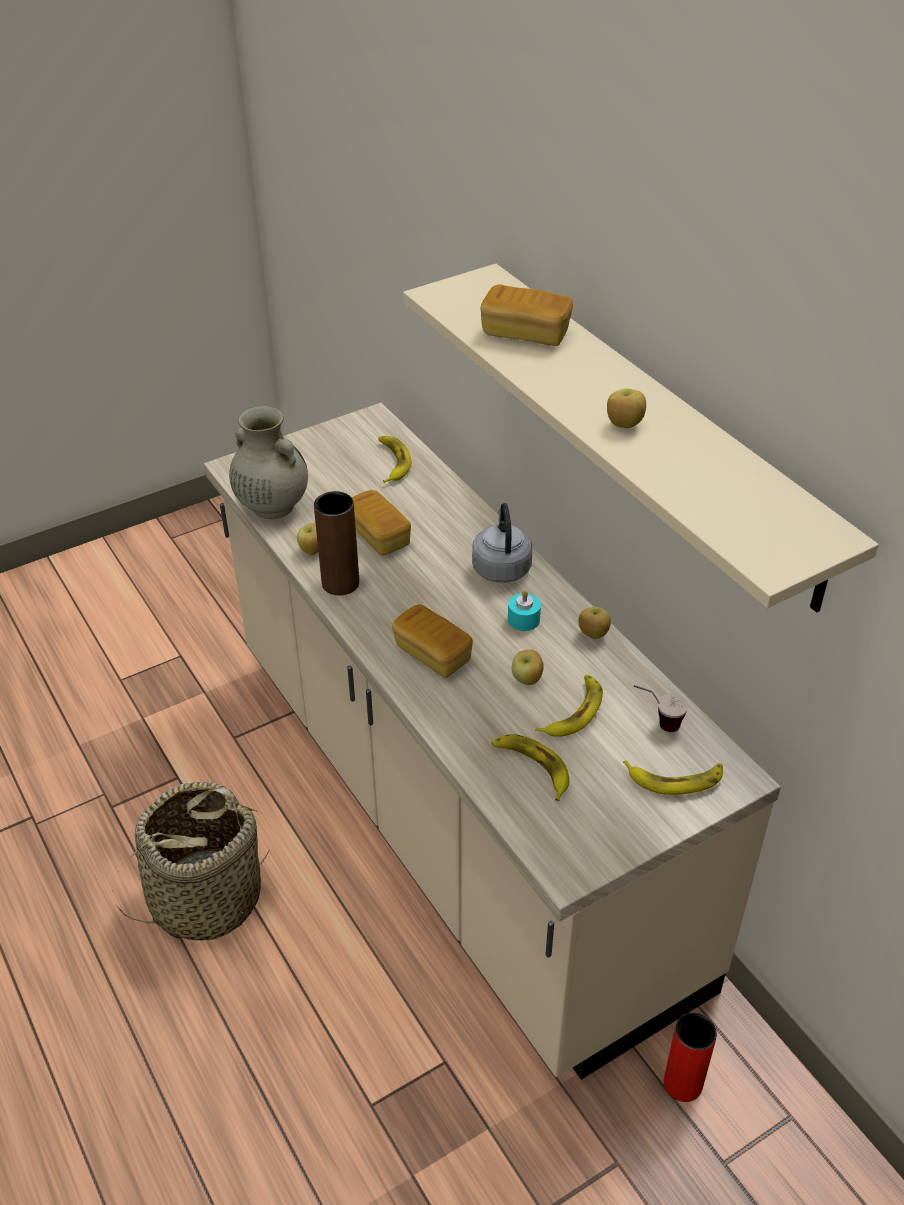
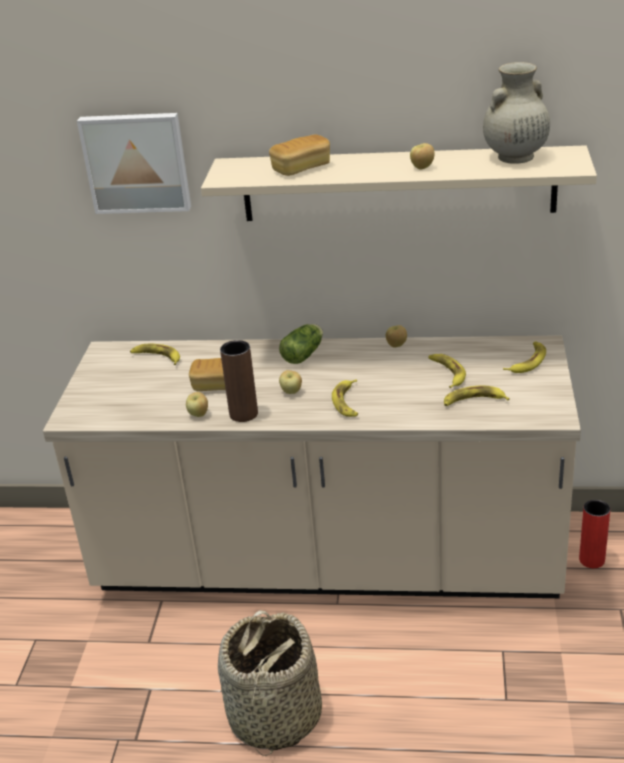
camera: 50 degrees left, 10 degrees down
beige vase [229,406,308,519] -> beige vase moved to [483,62,550,164]
bread [392,604,473,678] -> banana [332,379,358,417]
grey kettle [472,503,533,583] -> lettuce [279,324,323,364]
turquoise candle [508,590,541,631] -> none
apple [511,649,544,685] -> apple moved to [279,370,302,394]
cup [634,685,689,732] -> none
none -> picture [77,113,191,214]

